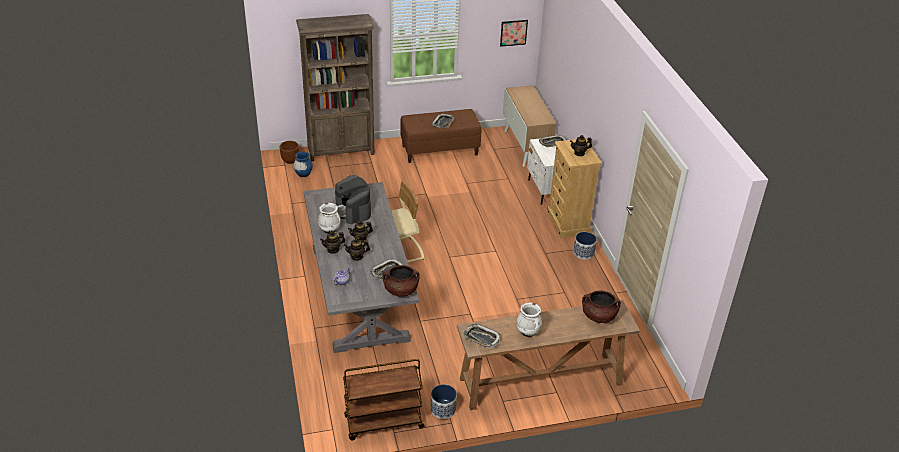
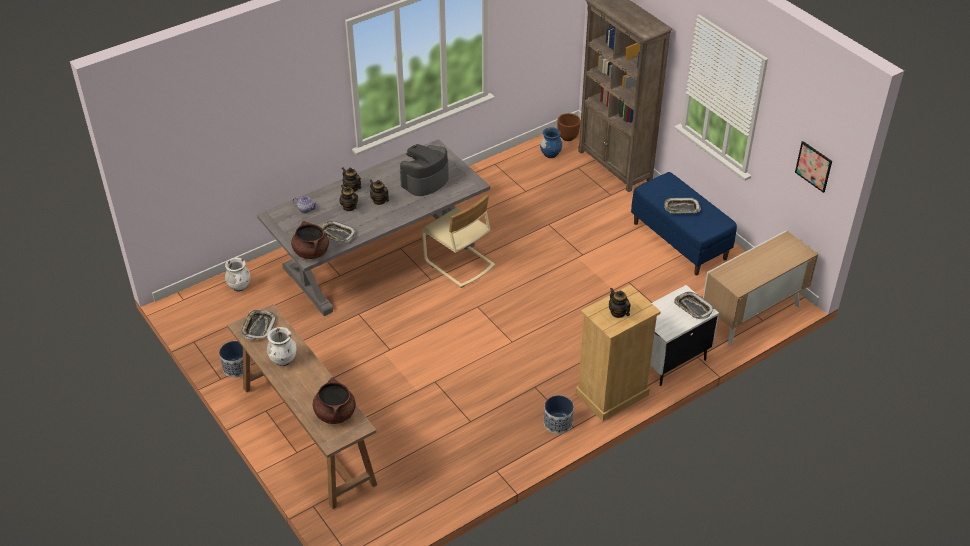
camera: 70 degrees right, 5 degrees up
white vase [318,203,341,234] -> white vase moved to [225,257,250,291]
brown cart [343,359,424,440] -> none
brown bench [400,109,481,163] -> blue bench [631,172,737,275]

